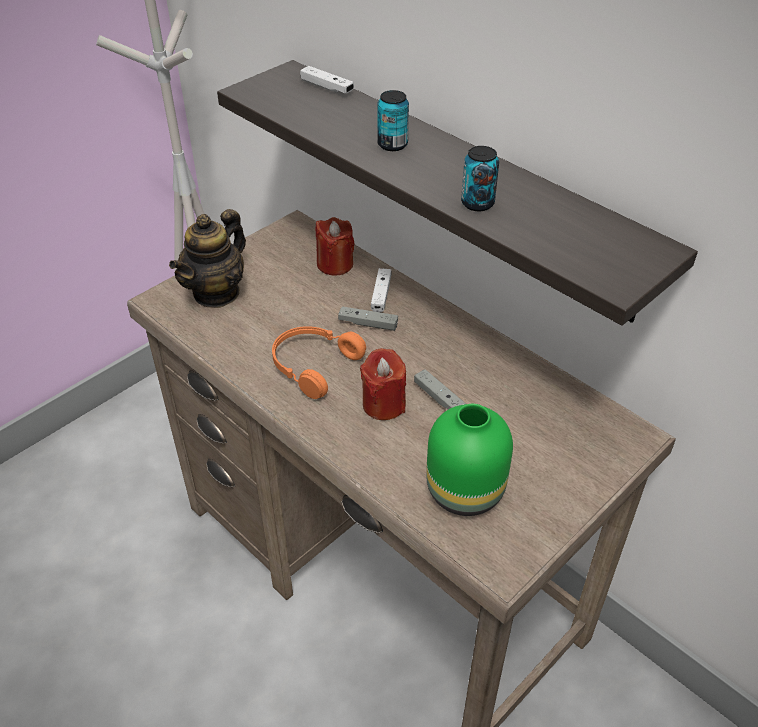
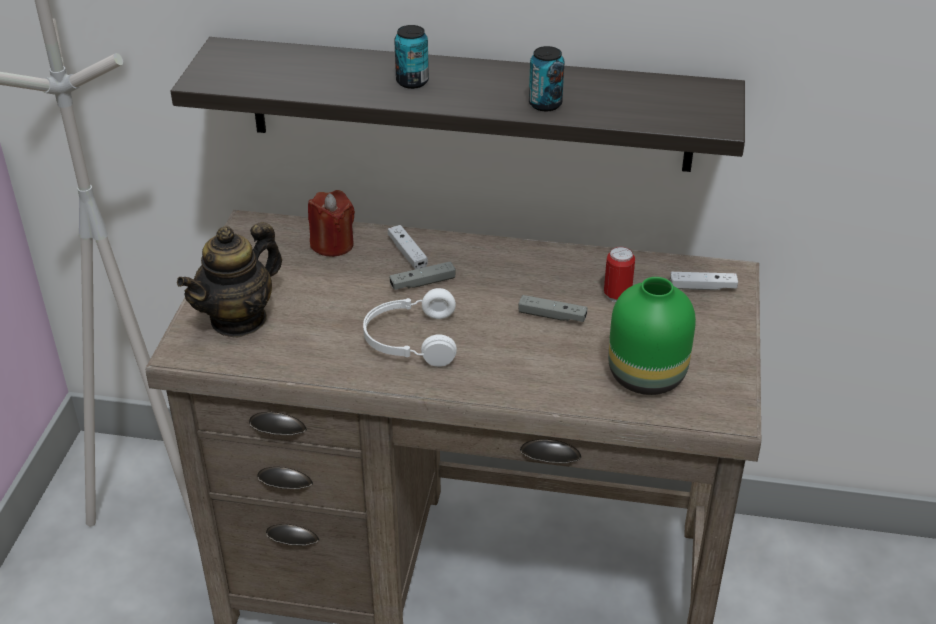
camera: 35 degrees left, 5 degrees down
teapot [169,209,246,308] -> teapot turned 45 degrees clockwise [177,222,282,338]
orange headphones [272,326,366,399] -> white headphones [363,288,457,367]
white game controller [300,66,354,94] -> white game controller moved to [670,272,738,290]
red candle [360,348,406,420] -> none
none -> can [604,247,635,302]

